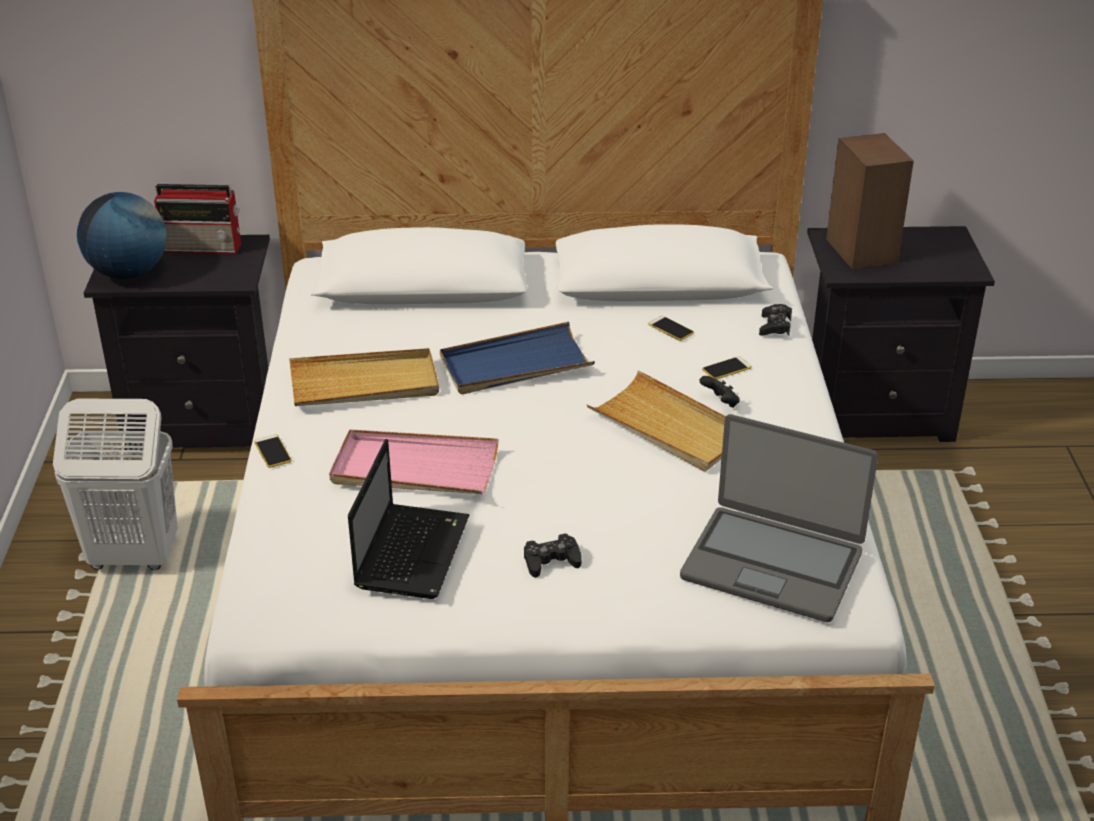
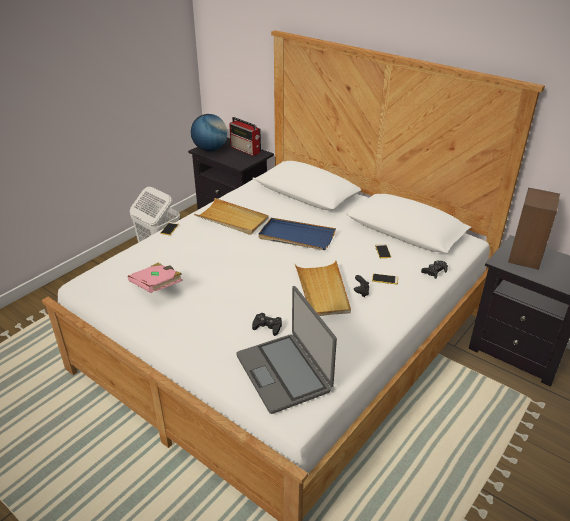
camera: 40 degrees right, 0 degrees up
pink tray [329,429,499,494] -> none
laptop [348,439,469,599] -> pink book [128,263,183,293]
black game controller [524,533,582,577] -> black game controller moved to [252,313,282,336]

